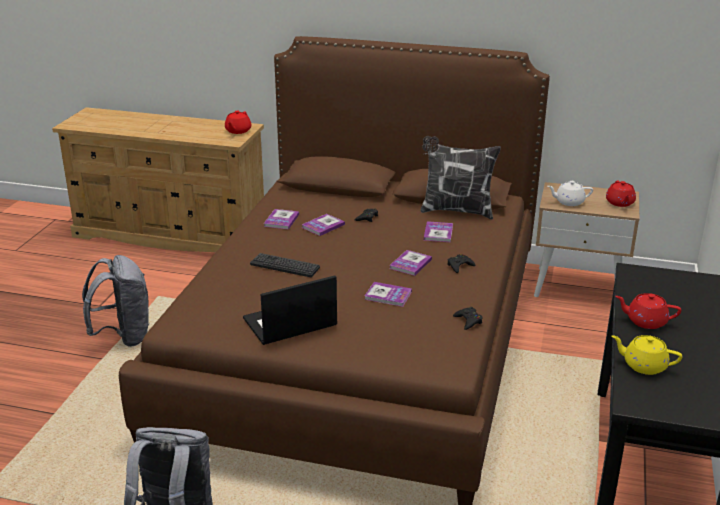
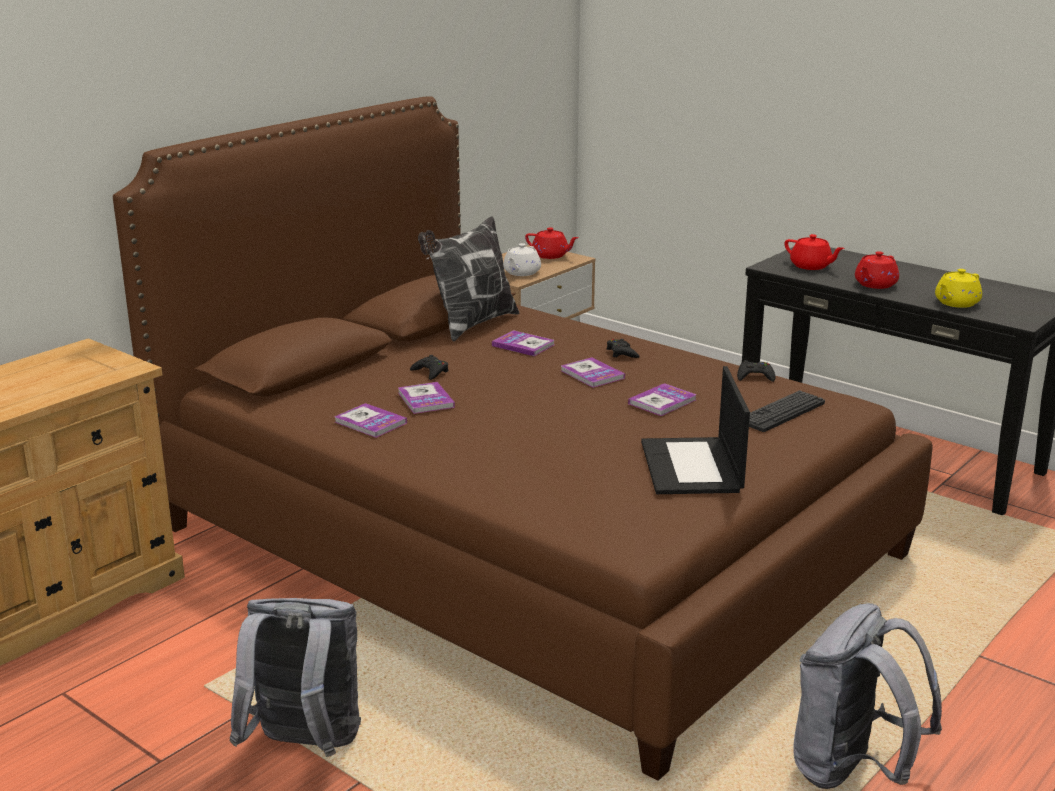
camera: 65 degrees left, 5 degrees down
red teapot [225,110,251,134] -> red teapot moved to [785,234,845,270]
keyboard [250,253,320,277] -> keyboard moved to [749,390,825,432]

